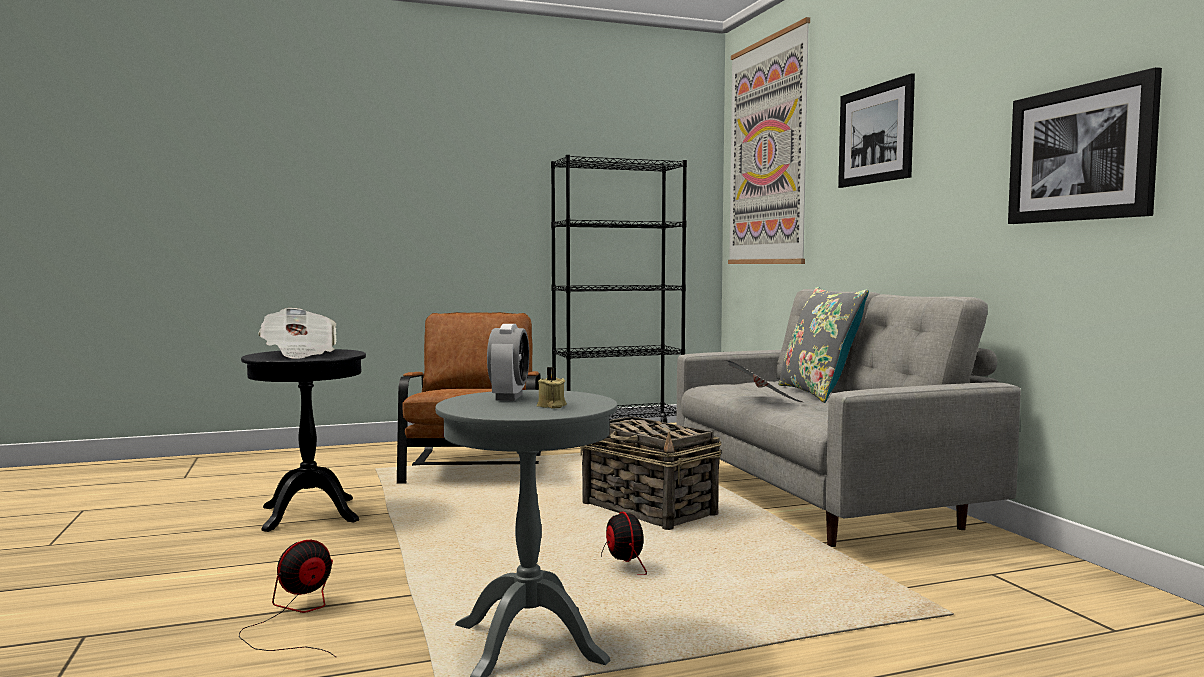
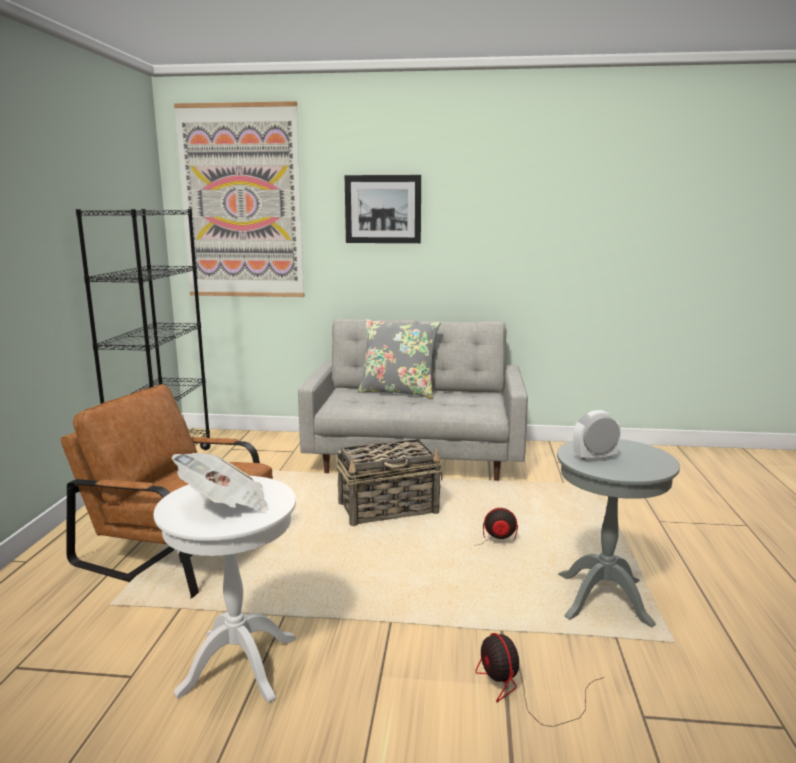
camera: 65 degrees left, 10 degrees up
black side table [241,349,366,532] -> white side table [154,476,296,703]
alarm clock [487,324,529,401] -> alarm clock turned 45 degrees counterclockwise [573,410,621,462]
beige candle [537,367,567,408] -> none
newspaper [725,360,803,402] -> none
picture [1008,67,1162,224] -> none

